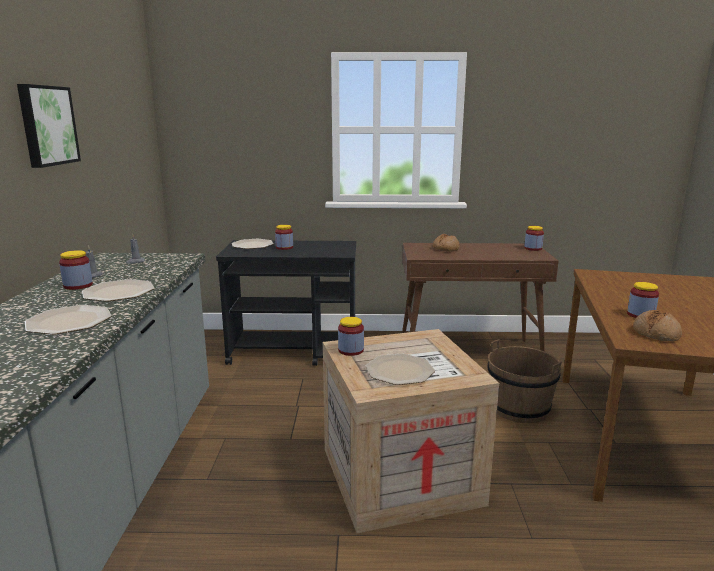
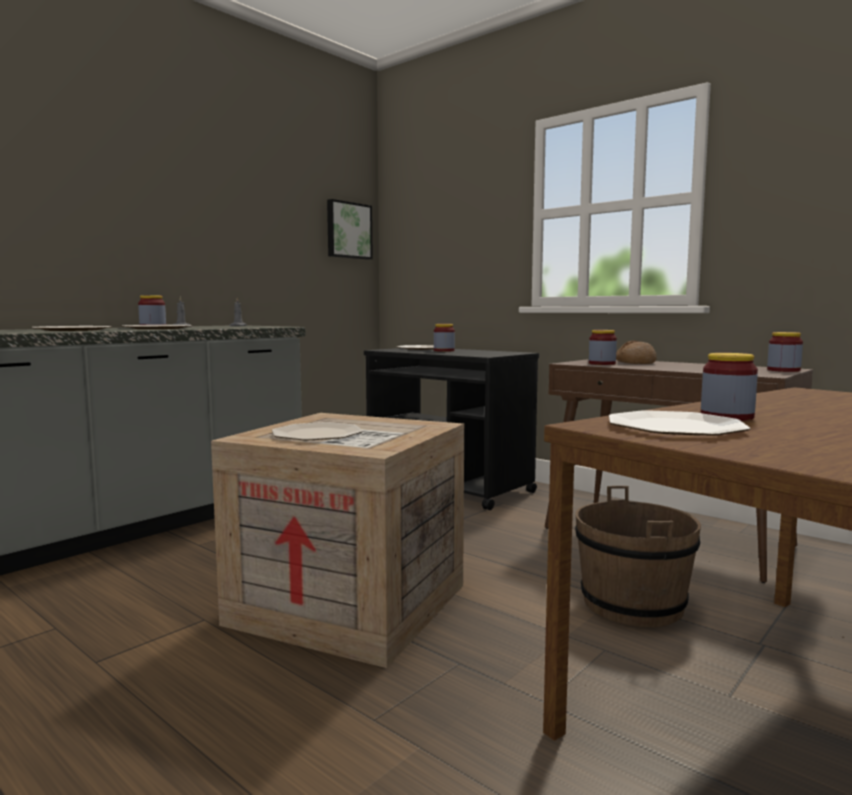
camera: 40 degrees right, 10 degrees down
picture [17,84,81,168] -> picture moved to [327,199,373,260]
jar [338,317,364,356] -> jar moved to [589,330,617,365]
bread [633,310,682,341] -> plate [609,410,750,436]

